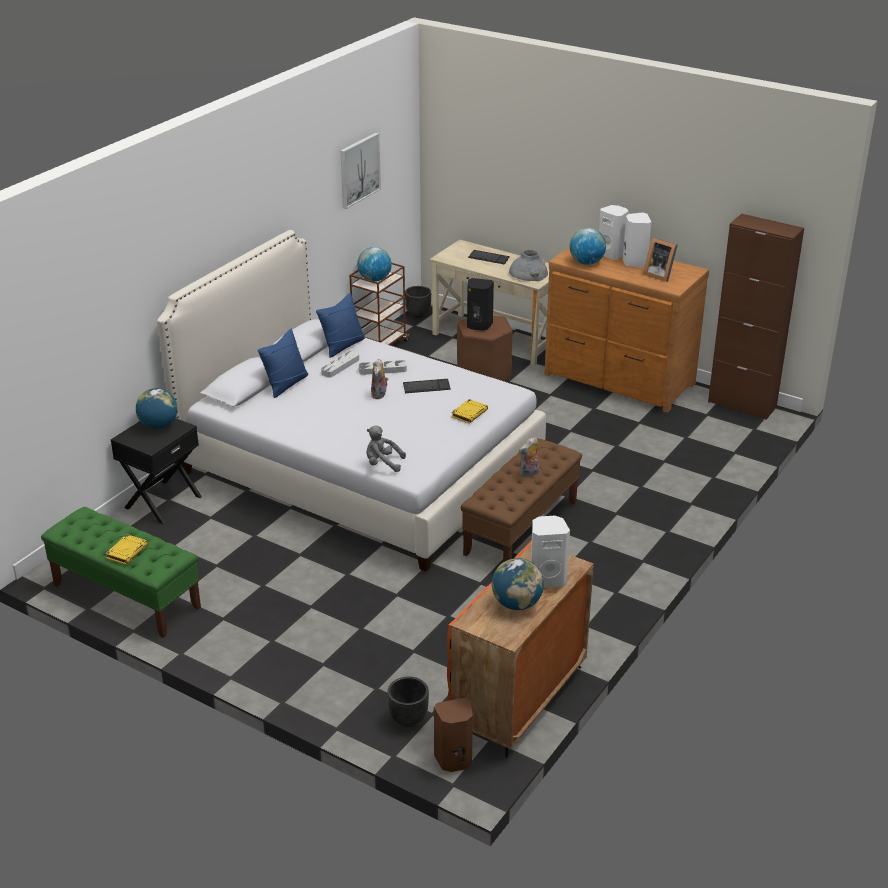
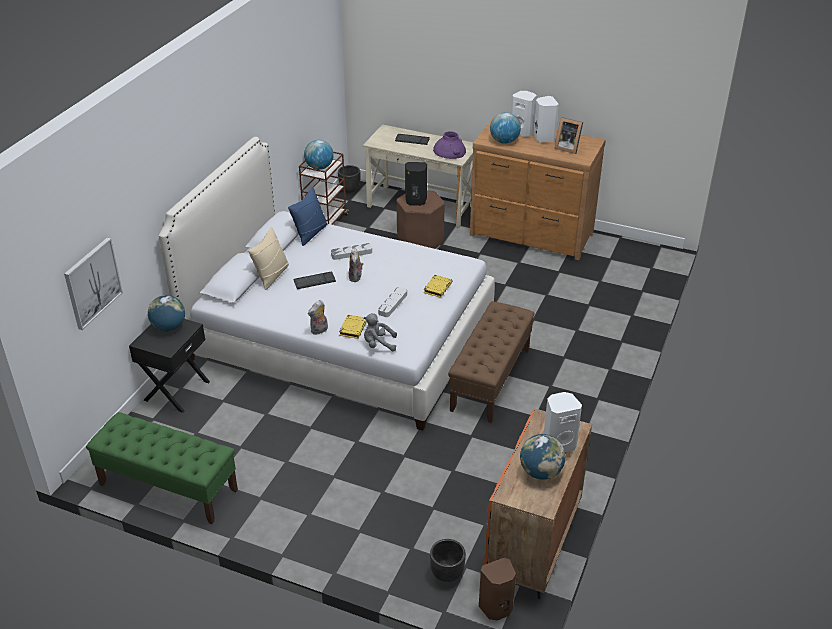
camera: 10 degrees left, 5 degrees up
yellow book [105,534,148,565] -> yellow book moved to [339,315,367,339]
blue pillow [258,329,308,398] -> beige pillow [248,227,289,290]
grey tray [321,351,359,378] -> grey tray moved to [378,287,407,317]
picture [340,133,381,209] -> picture moved to [64,238,123,330]
keyboard [403,379,451,393] -> keyboard moved to [293,271,336,289]
grey vase [509,250,548,281] -> purple vase [433,131,466,159]
plush toy [519,437,540,477] -> plush toy moved to [308,300,328,335]
brown cabinet [708,213,804,420] -> none

